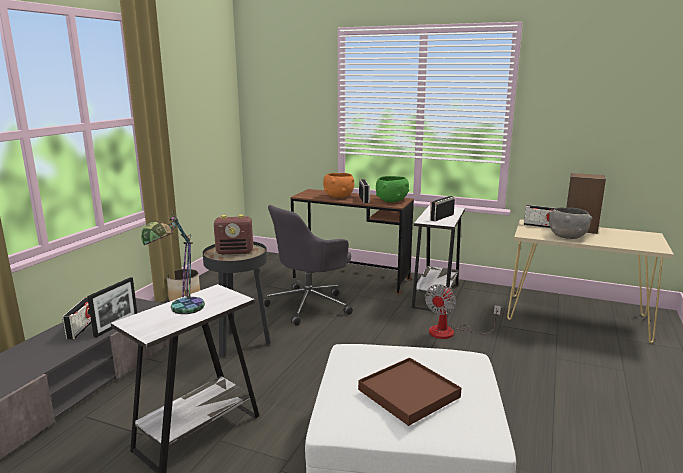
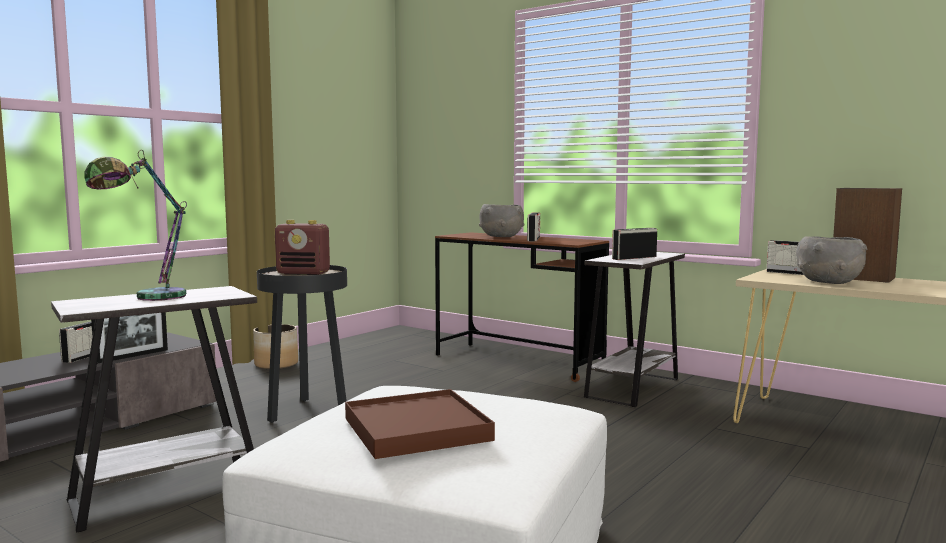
camera: 15 degrees right, 10 degrees down
grey office chair [264,205,353,326] -> none
orange bowl [323,173,354,198] -> grey bowl [479,204,524,237]
green bowl [376,176,409,202] -> none
fan [425,284,501,339] -> none

